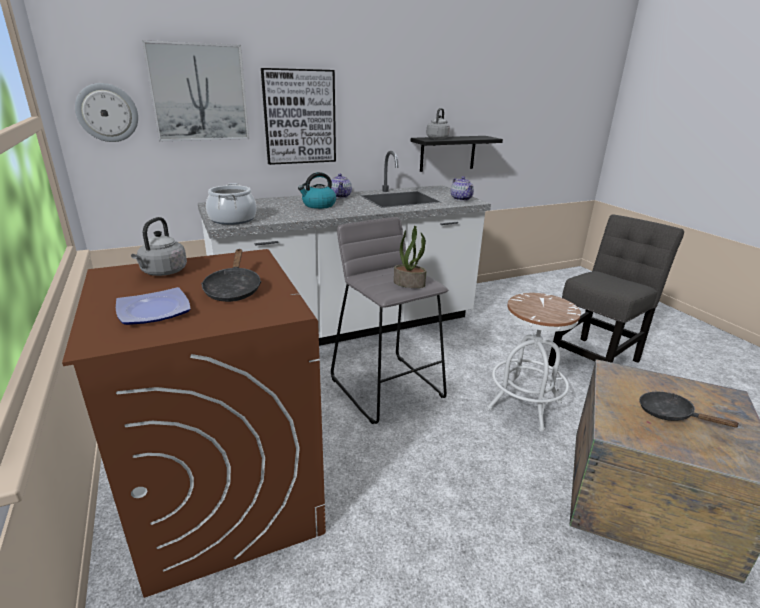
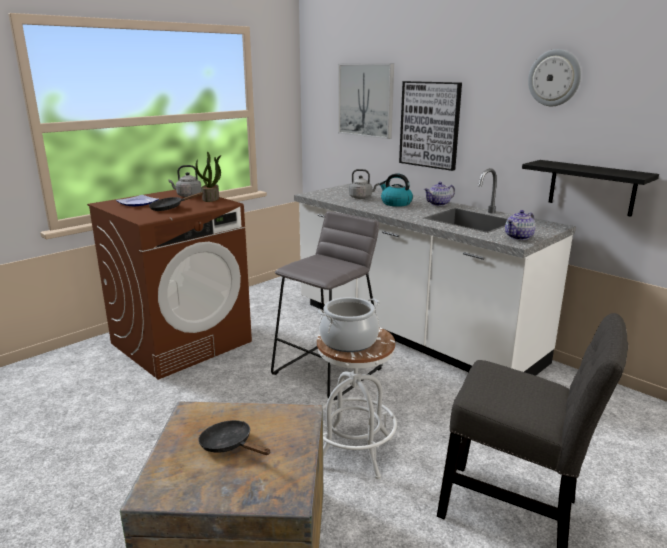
camera: 70 degrees right, 5 degrees down
wall clock [75,83,138,142] -> wall clock moved to [528,49,581,106]
cooking pot [206,183,257,225] -> cooking pot moved to [318,297,380,352]
potted plant [394,225,426,288] -> potted plant moved to [195,152,221,202]
grey kettle [426,108,450,139] -> grey kettle moved to [349,169,379,199]
black frying pan [639,392,740,428] -> black frying pan turned 75 degrees counterclockwise [198,420,271,455]

